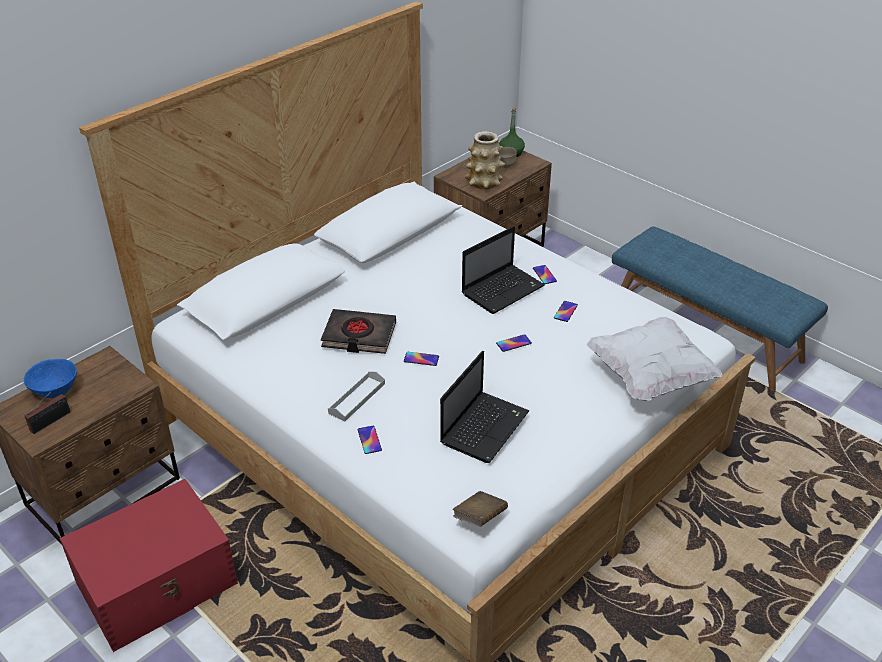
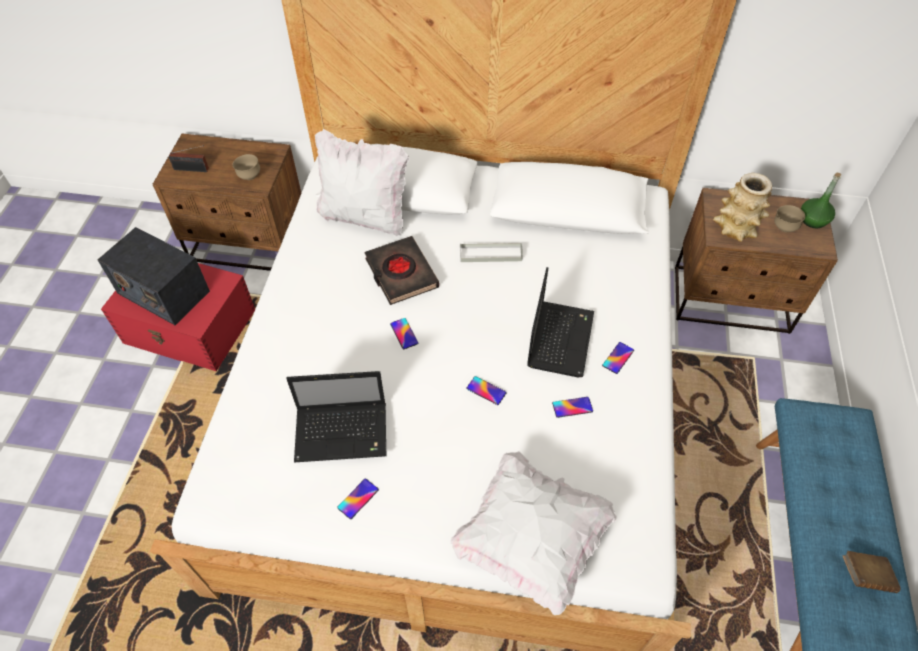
camera: 55 degrees right, 15 degrees up
blue bowl [24,359,77,398] -> none
grey tray [328,372,385,422] -> grey tray moved to [460,243,523,262]
phone [357,426,382,454] -> phone moved to [337,479,379,519]
brown book [453,491,508,527] -> brown book moved to [843,551,901,593]
laptop [462,226,545,314] -> laptop turned 90 degrees counterclockwise [527,267,594,377]
none -> radio [97,227,210,325]
none -> brown bowl [233,154,260,180]
none -> white pillow [315,129,409,236]

